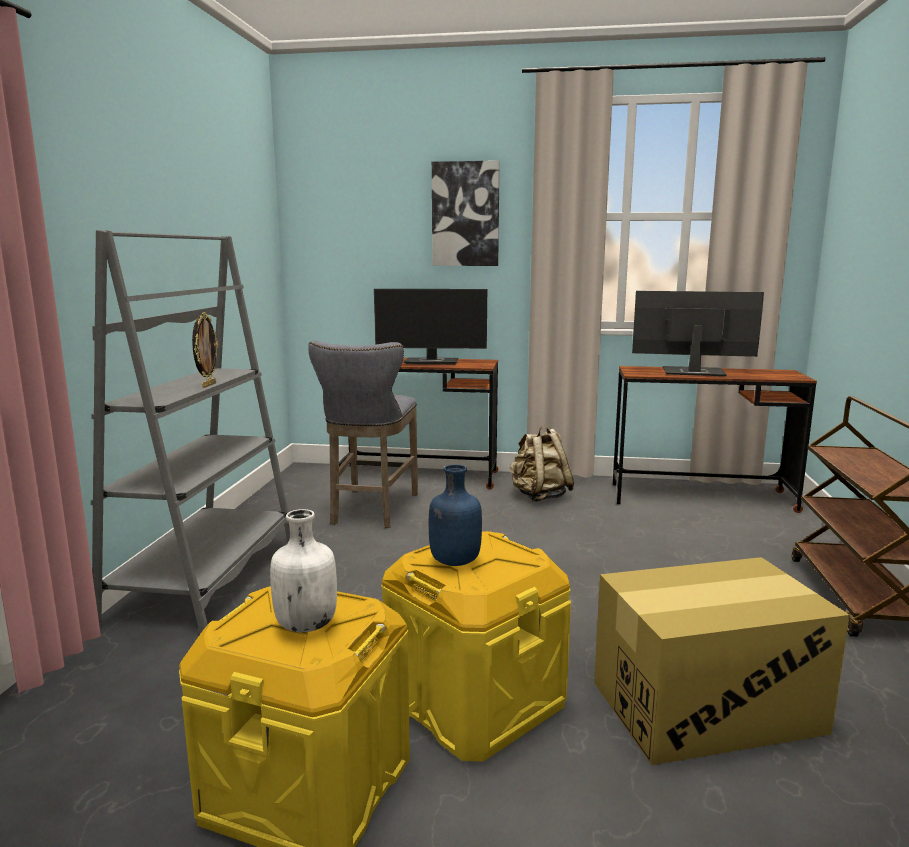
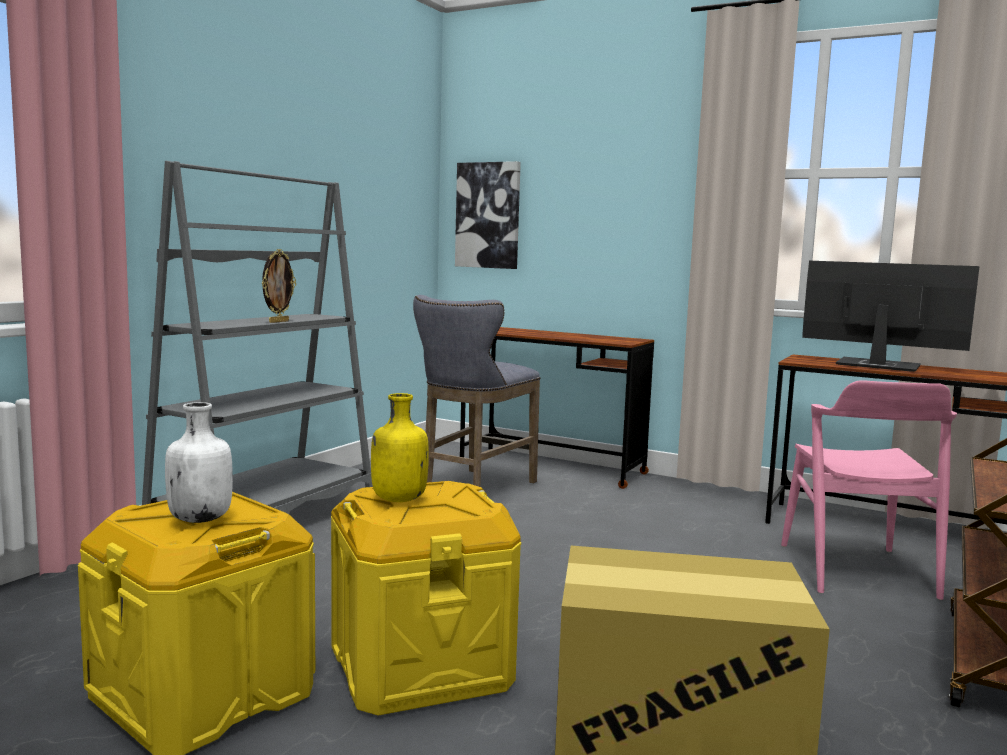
camera: 20 degrees right, 5 degrees down
monitor [374,289,487,365] -> none
blue bottle [429,464,482,566] -> yellow bottle [371,393,429,502]
picture [432,160,500,266] -> picture moved to [455,161,521,269]
beige backpack [510,426,574,502] -> none
none -> pink chair [781,380,957,600]

